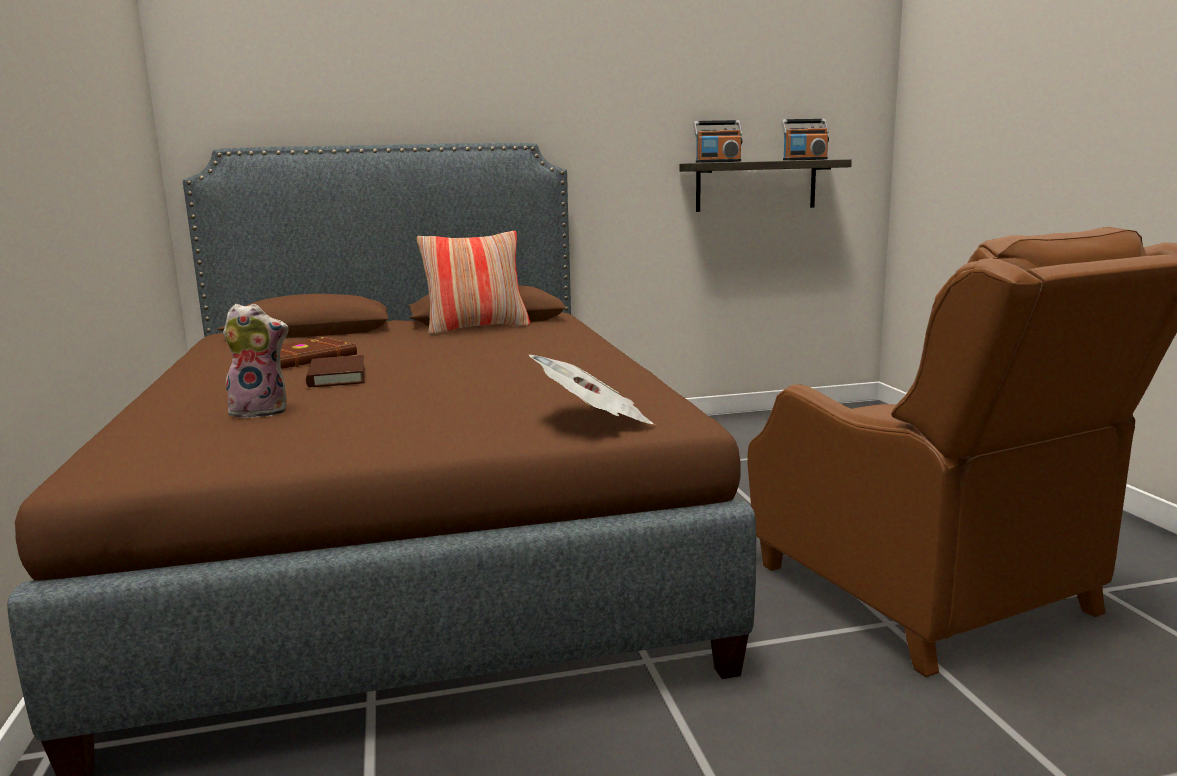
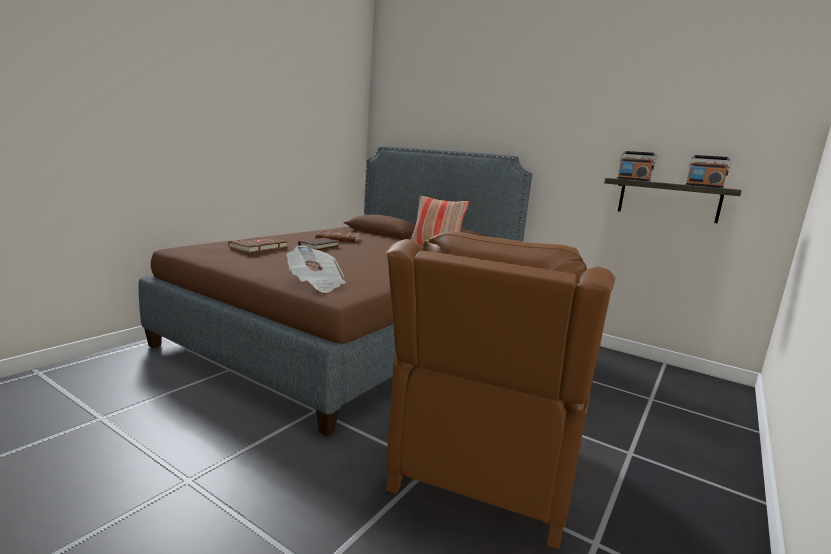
camera: 45 degrees right, 0 degrees up
plush toy [223,304,289,419] -> brown book [228,237,287,253]

